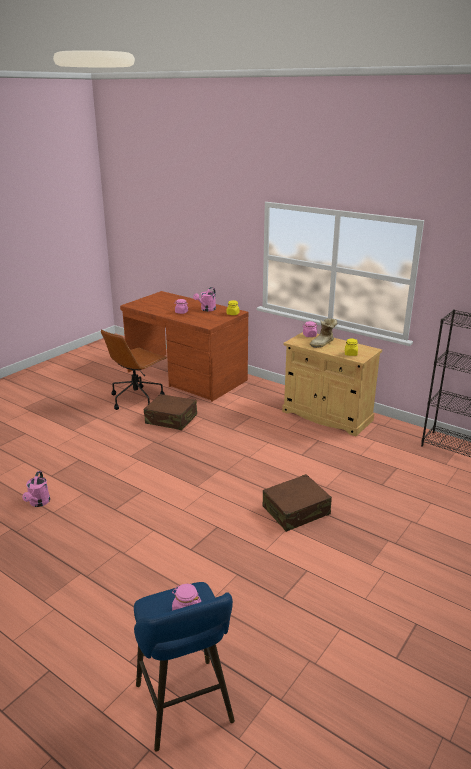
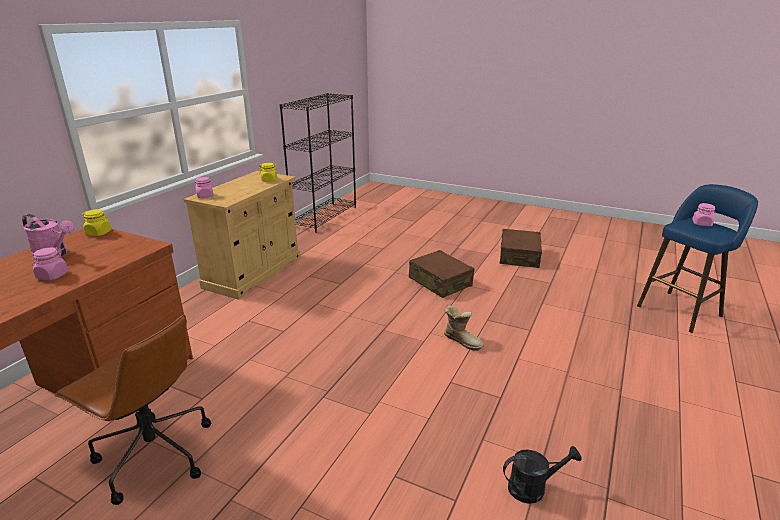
camera: 100 degrees left, 0 degrees up
pink watering can [22,471,50,507] -> black watering can [503,446,582,504]
brown suitcase [144,394,197,430] -> brown suitcase moved to [500,229,543,268]
boot [310,318,337,348] -> boot moved to [444,305,484,351]

